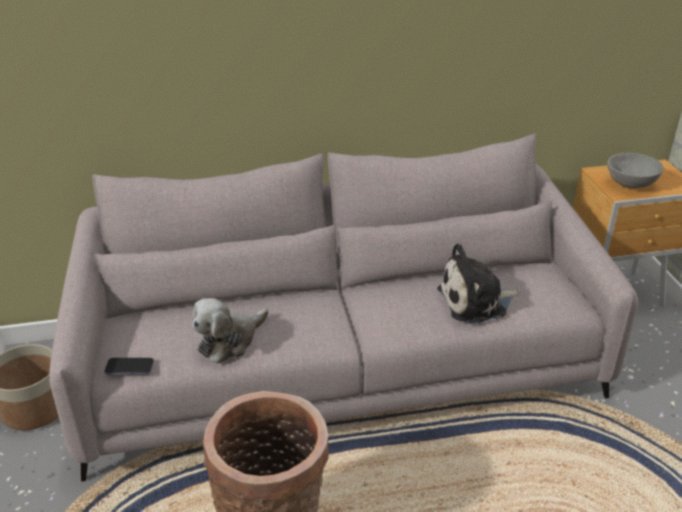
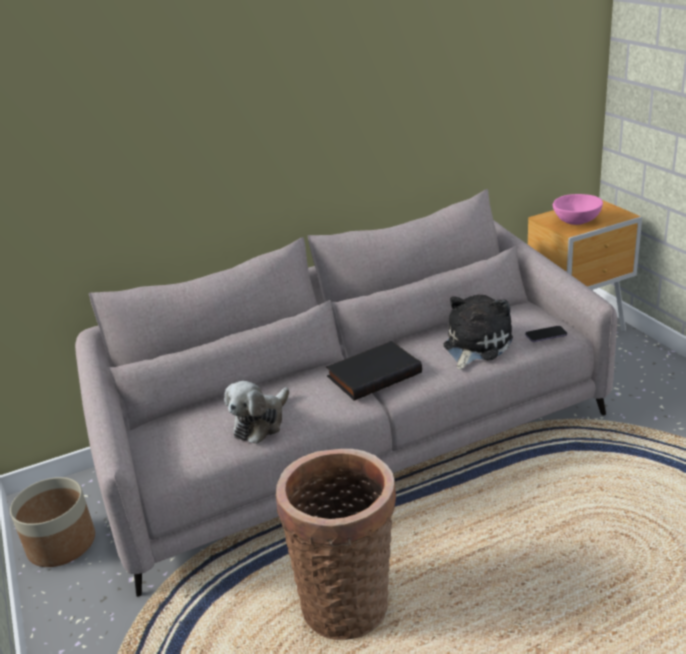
camera: 10 degrees left, 5 degrees down
phone [104,358,154,375] -> phone moved to [525,326,567,342]
plush toy [437,243,520,324] -> plush toy turned 150 degrees clockwise [443,295,513,370]
grey bowl [607,153,664,188] -> pink bowl [553,194,603,225]
none -> black book [326,341,422,400]

